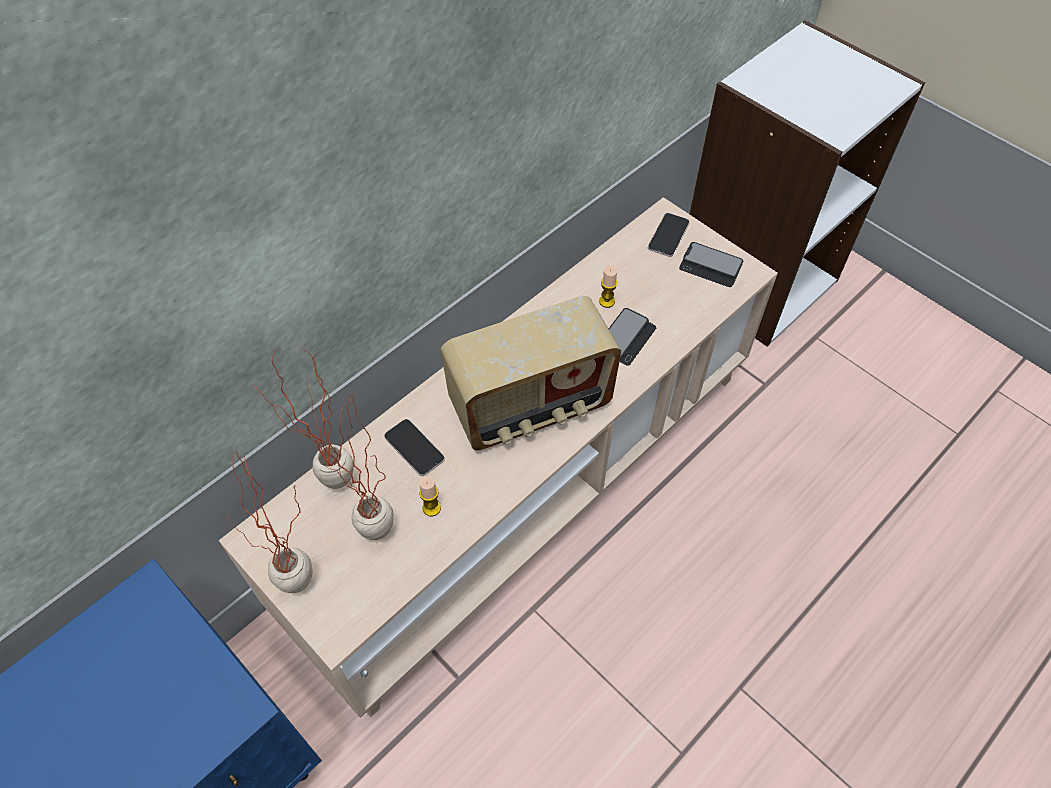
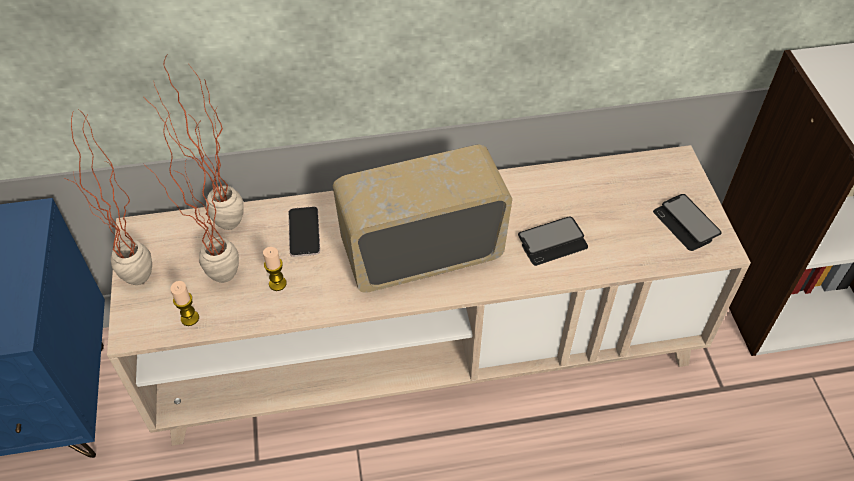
camera: 35 degrees right, 5 degrees down
radio [441,296,621,451] -> radio turned 150 degrees clockwise [333,145,512,293]
candle [599,265,618,308] -> candle moved to [170,281,199,326]
phone [648,213,690,257] -> none

